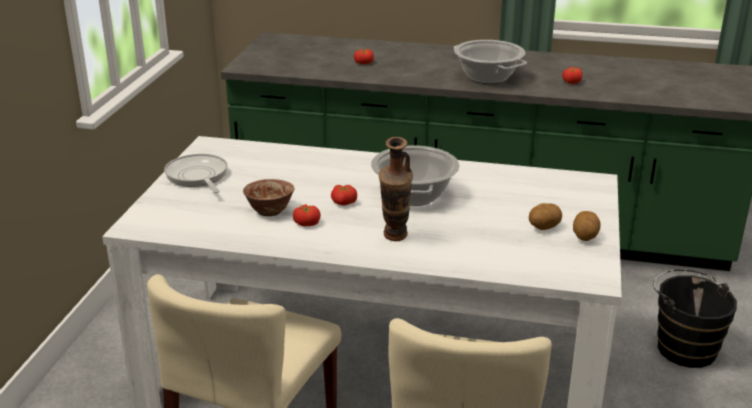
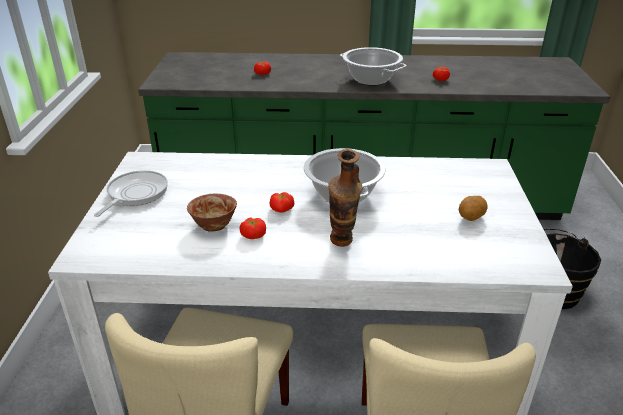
camera: 10 degrees left, 5 degrees up
frying pan [164,154,227,193] -> frying pan turned 60 degrees clockwise [94,170,168,217]
potato [573,211,601,241] -> none

